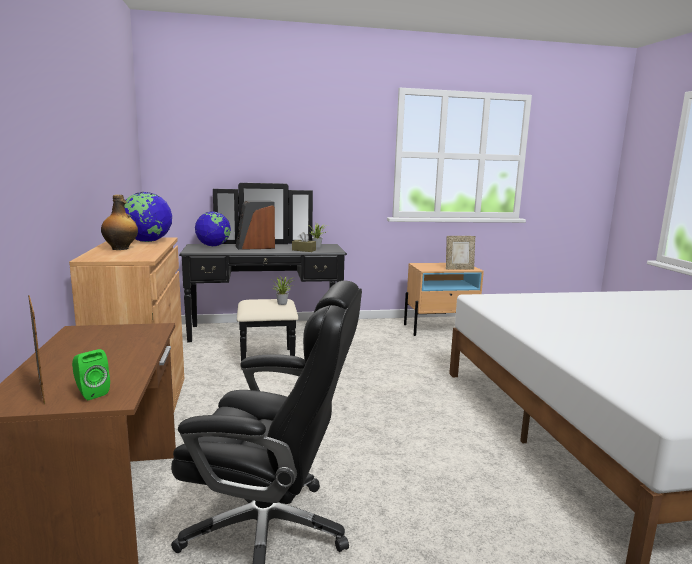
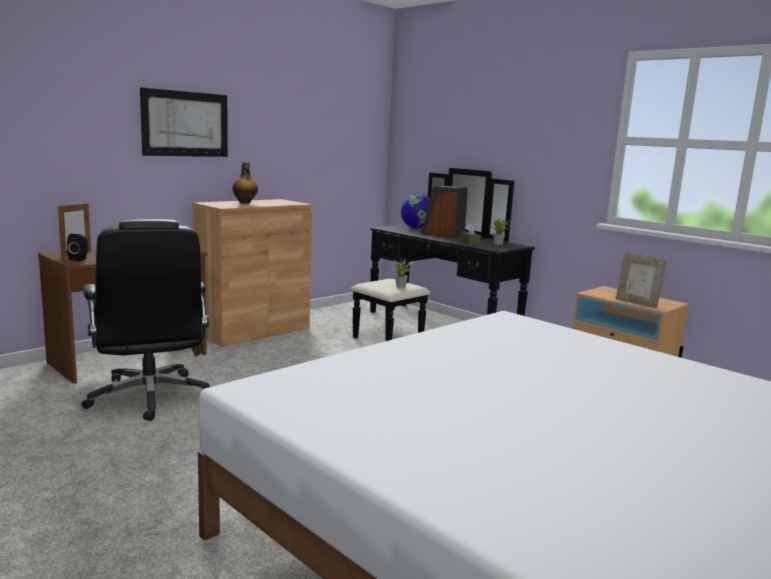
camera: 55 degrees right, 0 degrees up
green speaker [72,349,110,400] -> black speaker [67,234,88,261]
globe [125,192,172,242] -> none
none -> picture [140,87,228,157]

